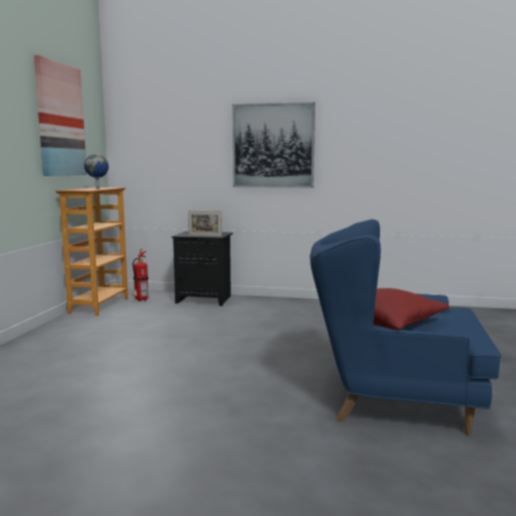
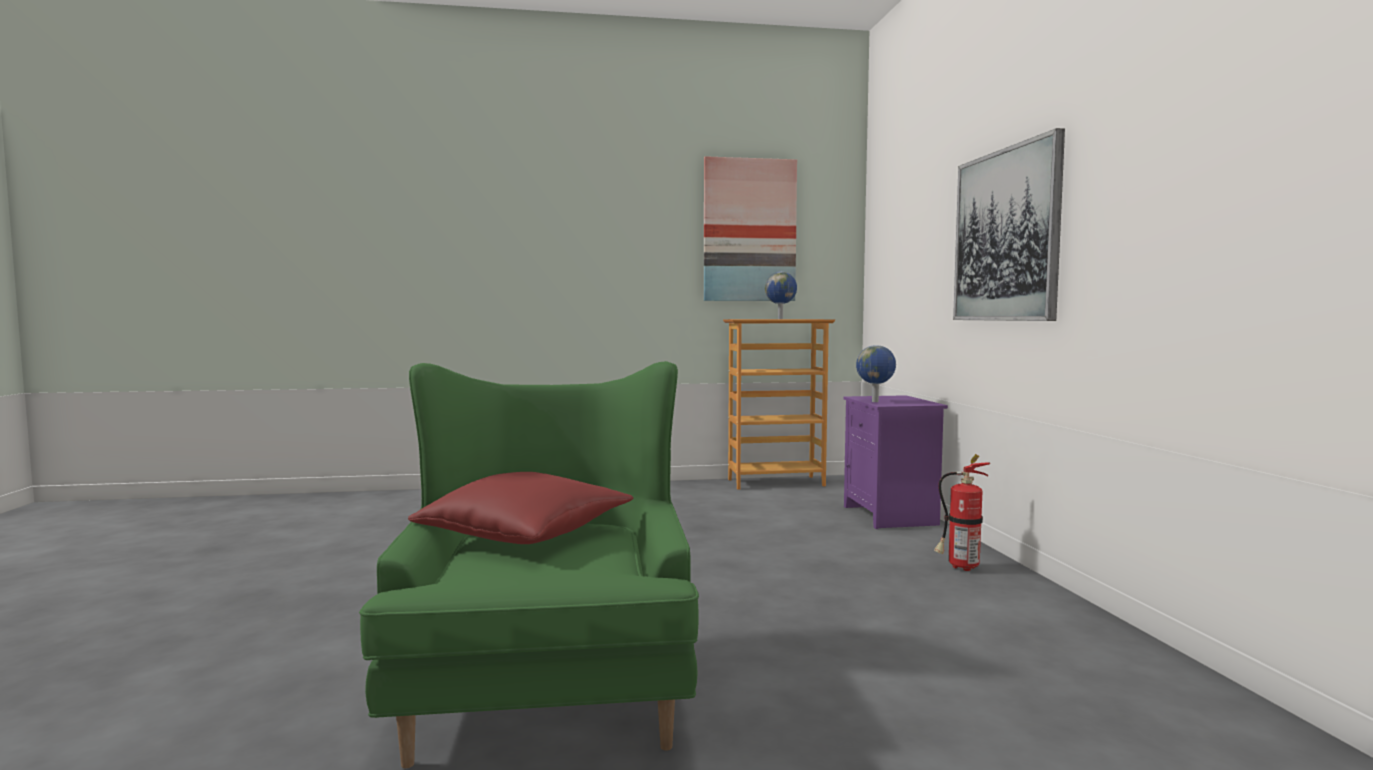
camera: 70 degrees right, 5 degrees down
fire extinguisher [133,249,148,301] -> fire extinguisher moved to [934,454,990,571]
black nightstand [172,231,233,306] -> purple nightstand [843,395,948,529]
picture frame [188,210,222,237] -> globe [856,345,896,402]
blue armchair [310,219,501,435] -> green armchair [359,361,699,768]

